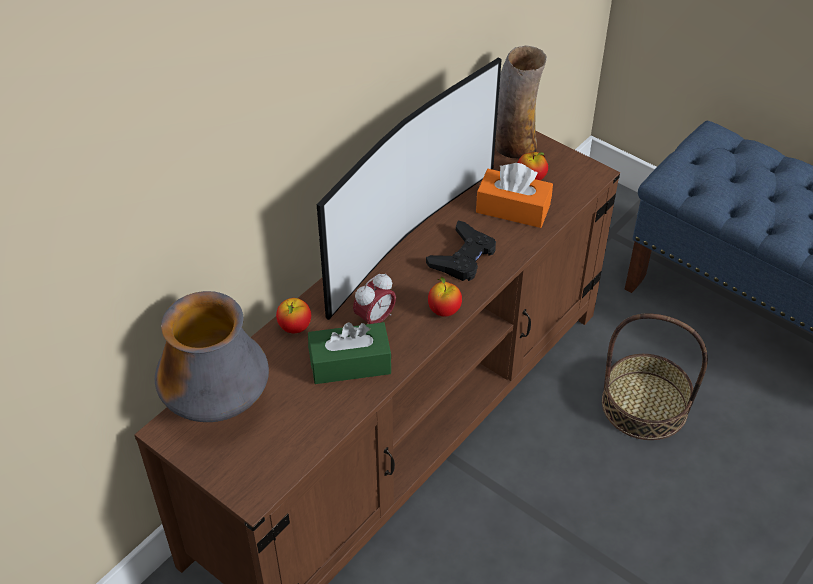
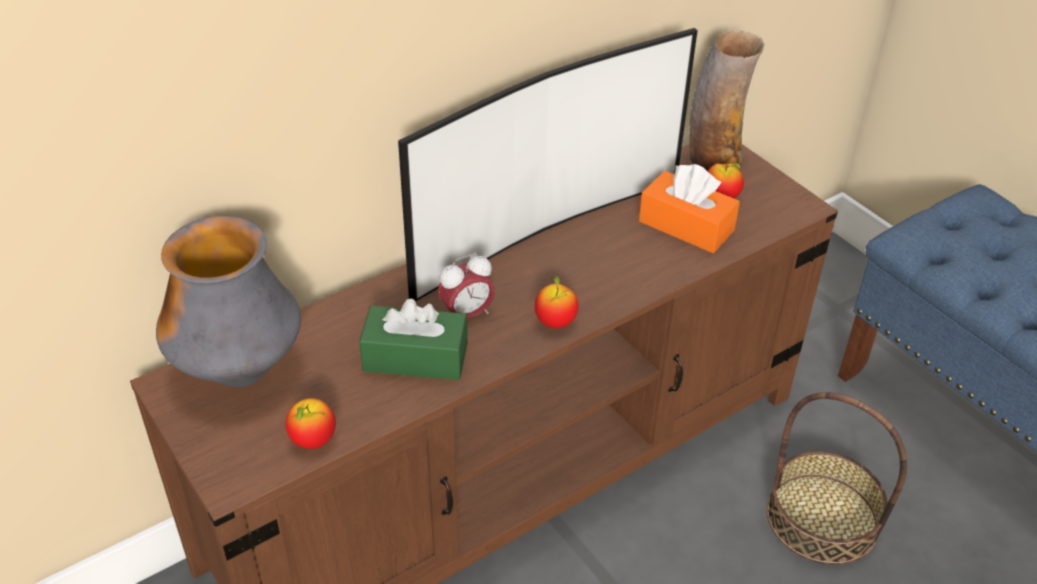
camera: 15 degrees right, 5 degrees down
apple [276,298,311,333] -> apple moved to [286,398,336,449]
black game controller [426,221,496,281] -> none

